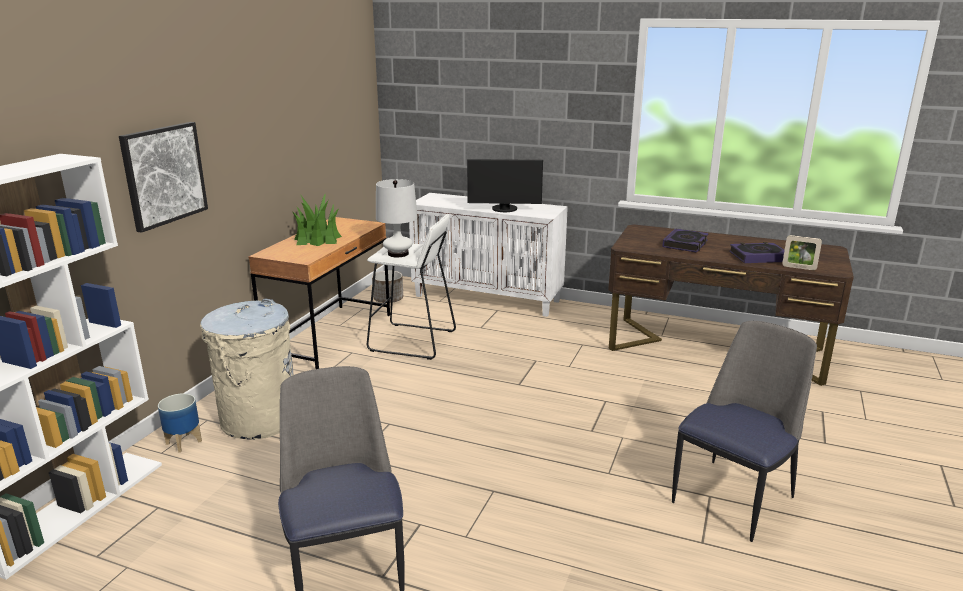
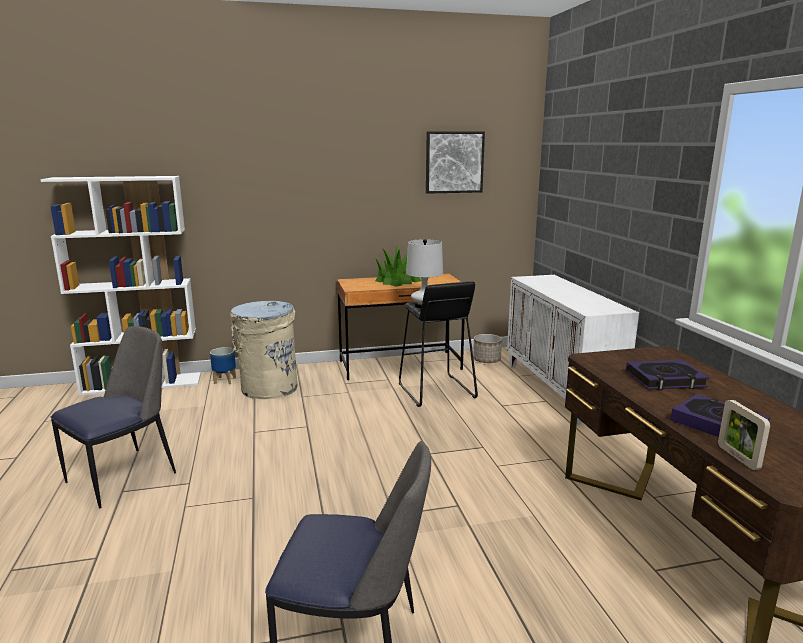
camera: 55 degrees right, 5 degrees down
picture [119,122,208,233] -> picture moved to [426,131,485,194]
white stool [367,214,456,360] -> black stool [399,281,478,407]
monitor [467,159,543,212] -> none

